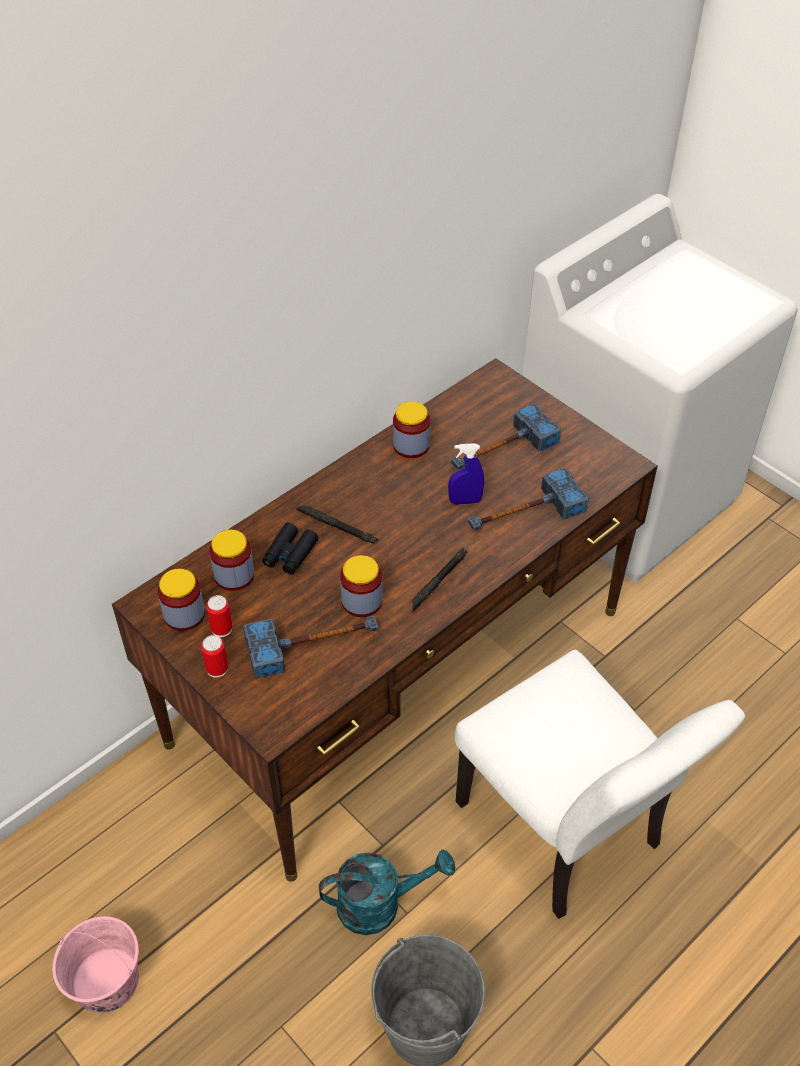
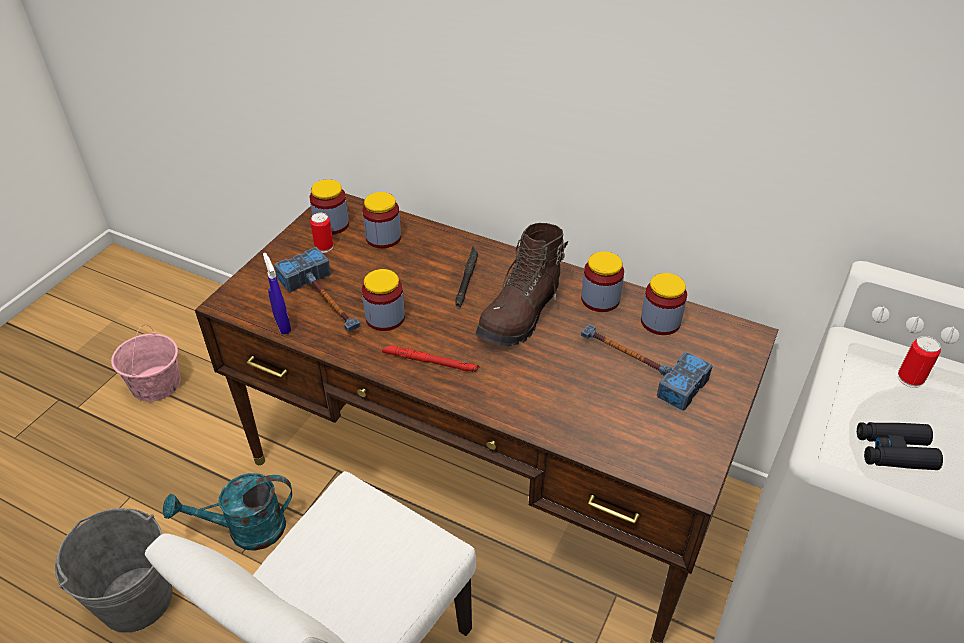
camera: 70 degrees right, 5 degrees down
can [201,635,228,678] -> can moved to [898,336,941,388]
black binoculars [262,523,318,575] -> black binoculars moved to [857,422,943,470]
turquoise watering can [319,850,455,935] -> turquoise watering can turned 105 degrees clockwise [163,473,292,551]
black flashlight [412,547,467,613] -> red flashlight [382,346,479,372]
blue spray bottle [448,443,484,505] -> blue spray bottle moved to [263,253,291,335]
hammer [468,467,589,531] -> none
none -> brown boot [476,223,568,346]
none -> jar [641,273,687,335]

